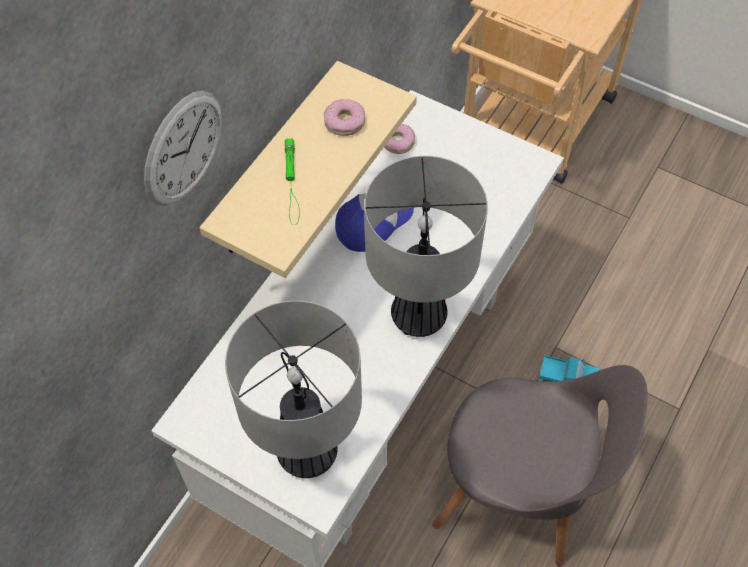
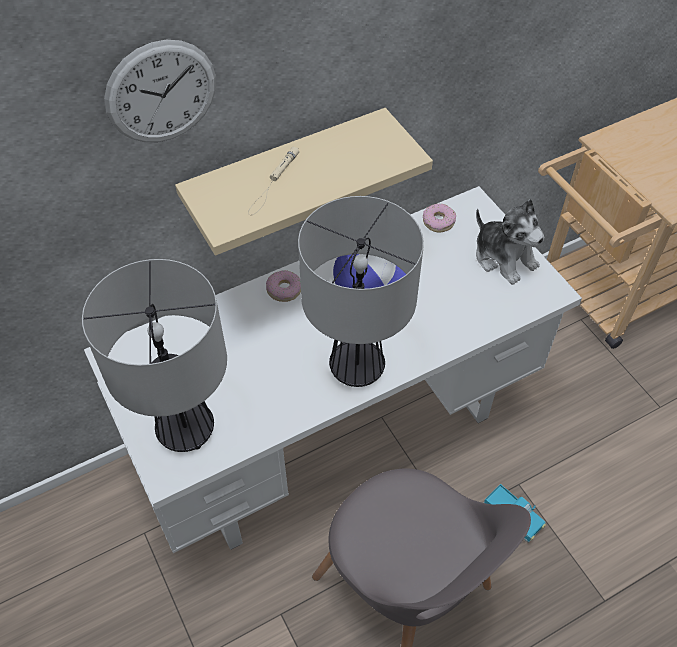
camera: 30 degrees right, 5 degrees down
green flashlight [285,138,300,225] -> beige flashlight [248,146,299,215]
donut [324,99,365,136] -> donut moved to [266,270,301,302]
none -> plush toy [476,199,545,285]

